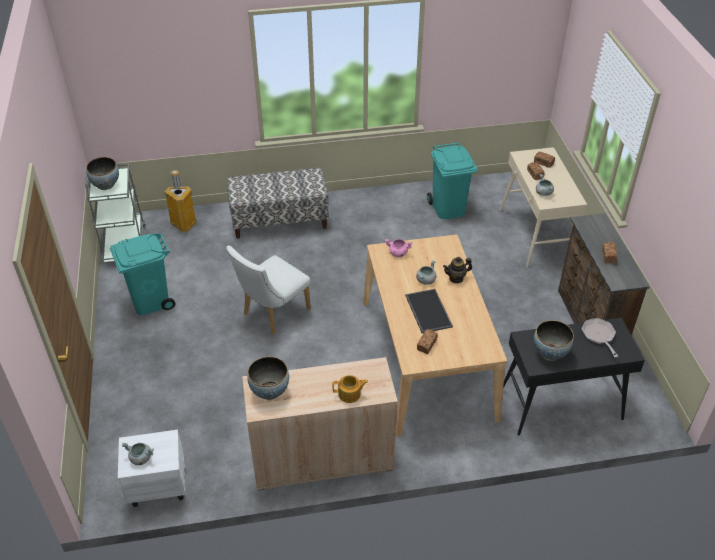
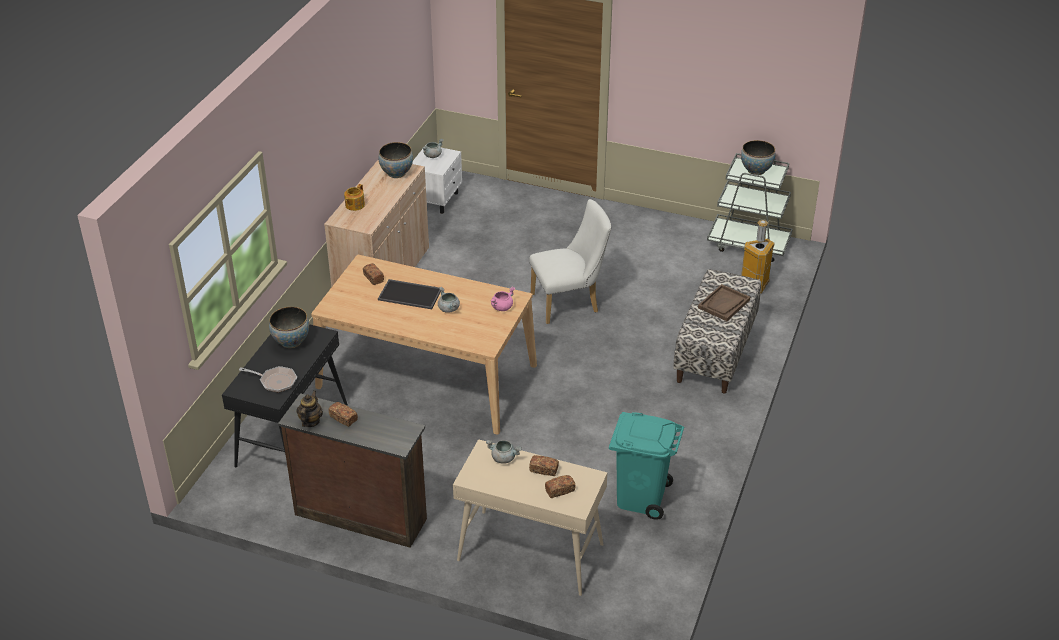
camera: 120 degrees right, 5 degrees down
turquoise trash can [110,233,175,315] -> none
white chair [226,245,311,335] -> white chair turned 90 degrees clockwise [529,199,611,324]
teapot [443,257,472,283] -> teapot moved to [297,390,323,427]
none -> brown tray [698,284,750,321]

